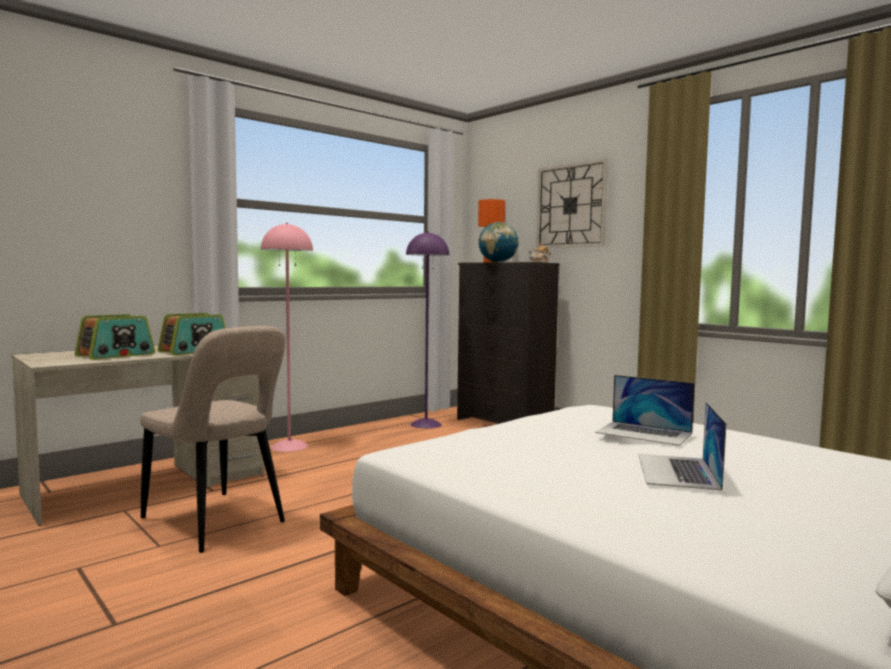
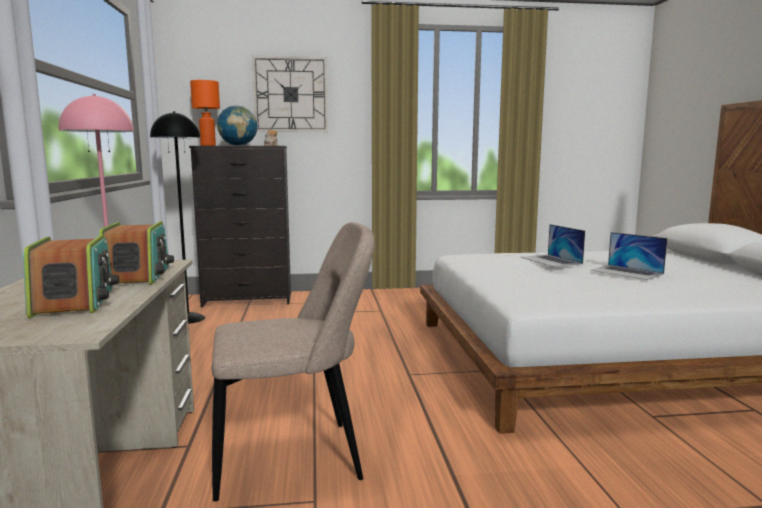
camera: 55 degrees left, 5 degrees up
purple floor lamp [406,232,449,428] -> black floor lamp [150,111,205,324]
laptop [595,375,695,446] -> laptop turned 90 degrees clockwise [521,224,585,267]

